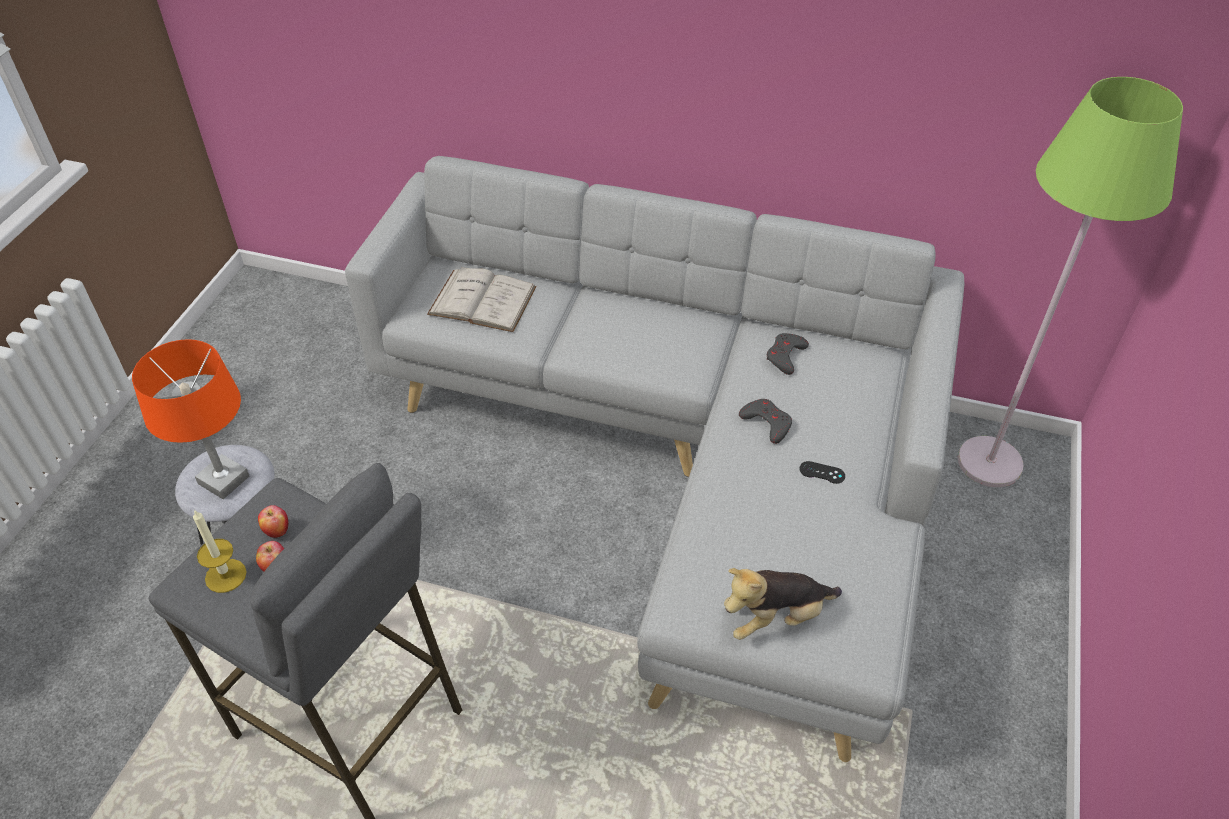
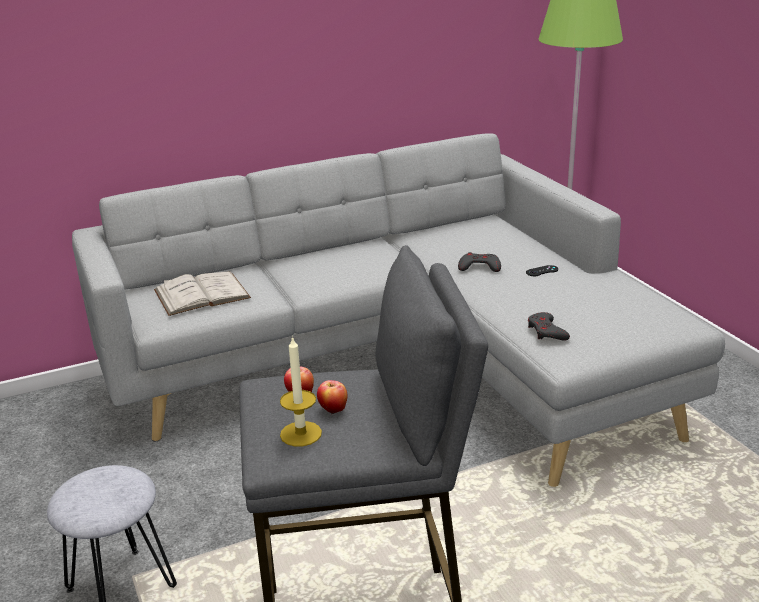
camera: 40 degrees left, 20 degrees down
orange table lamp [132,339,250,499] -> none
plush toy [724,568,842,640] -> none
grey game controller [767,333,809,375] -> grey game controller moved to [528,312,570,341]

